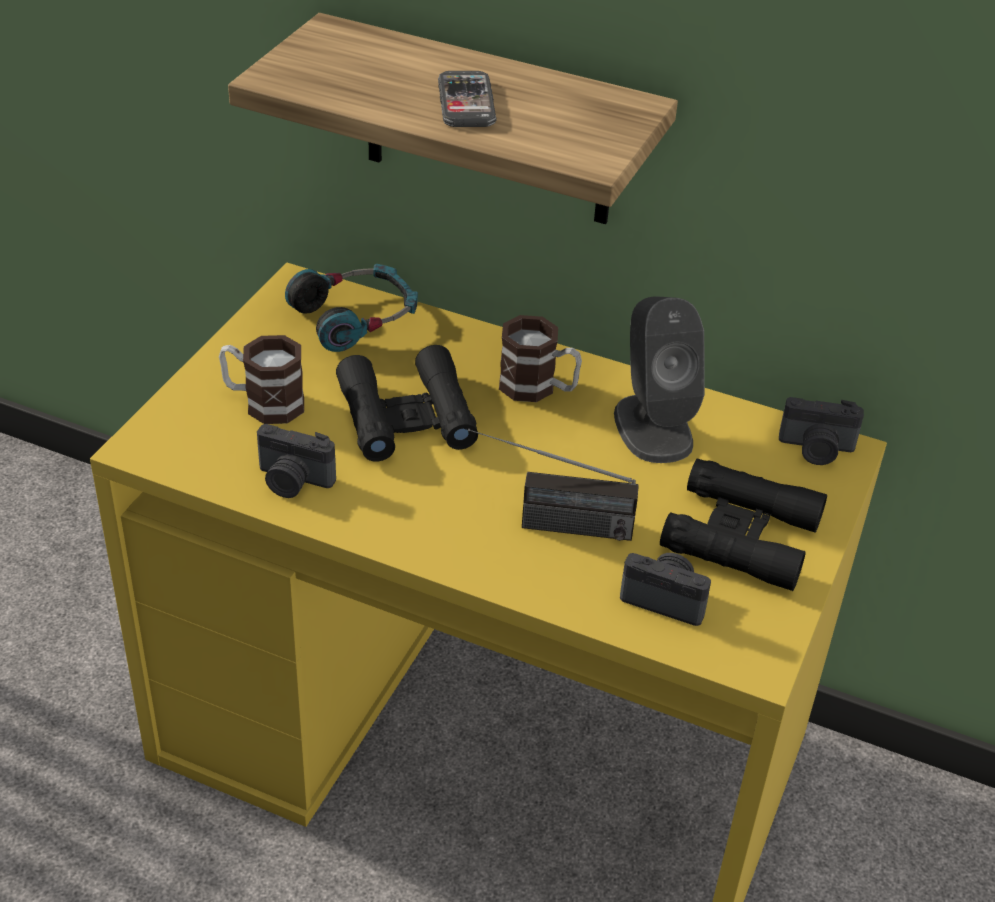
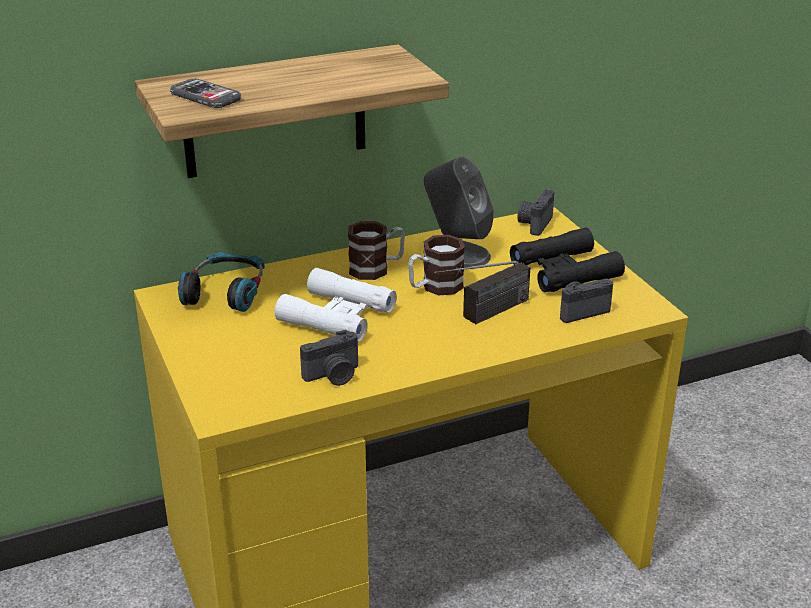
camera: 45 degrees left, 10 degrees down
mug [219,335,304,424] -> mug moved to [408,235,465,295]
black binoculars [336,345,478,462] -> white binoculars [274,268,397,342]
phone [438,71,496,127] -> phone moved to [170,79,241,108]
camera [779,397,864,465] -> camera turned 150 degrees clockwise [518,189,554,236]

